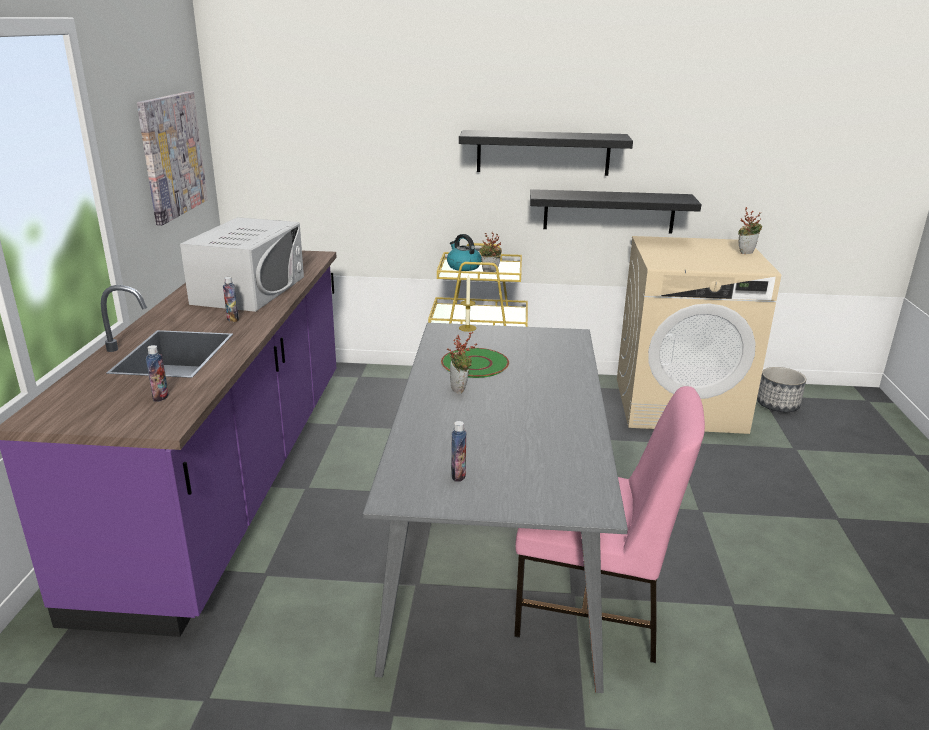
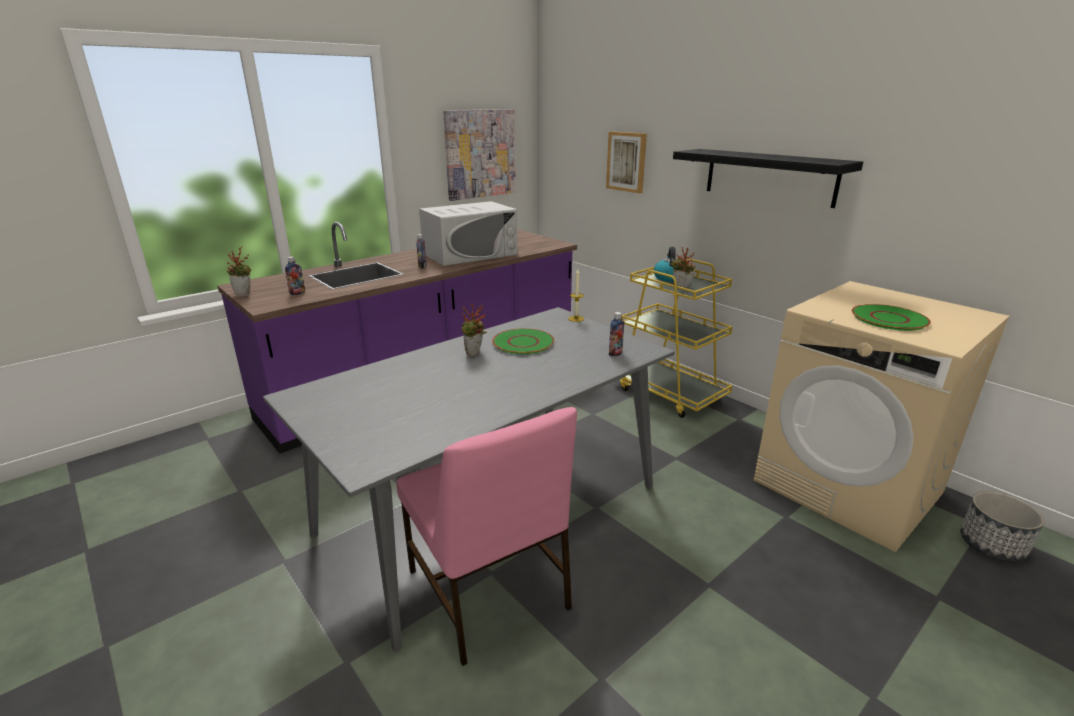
camera: 45 degrees right, 0 degrees up
bottle [451,421,466,482] -> bottle moved to [609,312,624,356]
black shelf [530,189,701,234] -> none
potted plant [738,207,762,254] -> potted plant moved to [227,246,251,297]
none -> picture [606,131,647,193]
none -> green plate [852,304,931,331]

